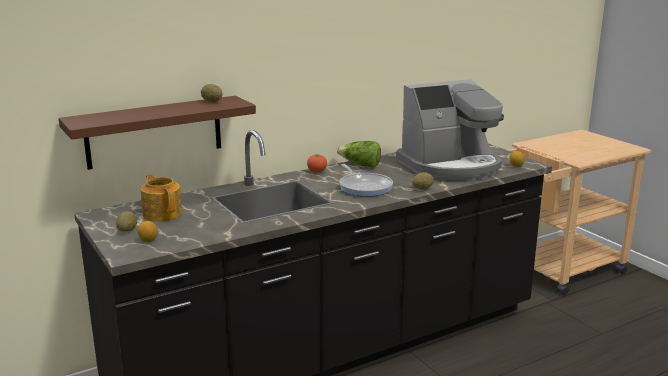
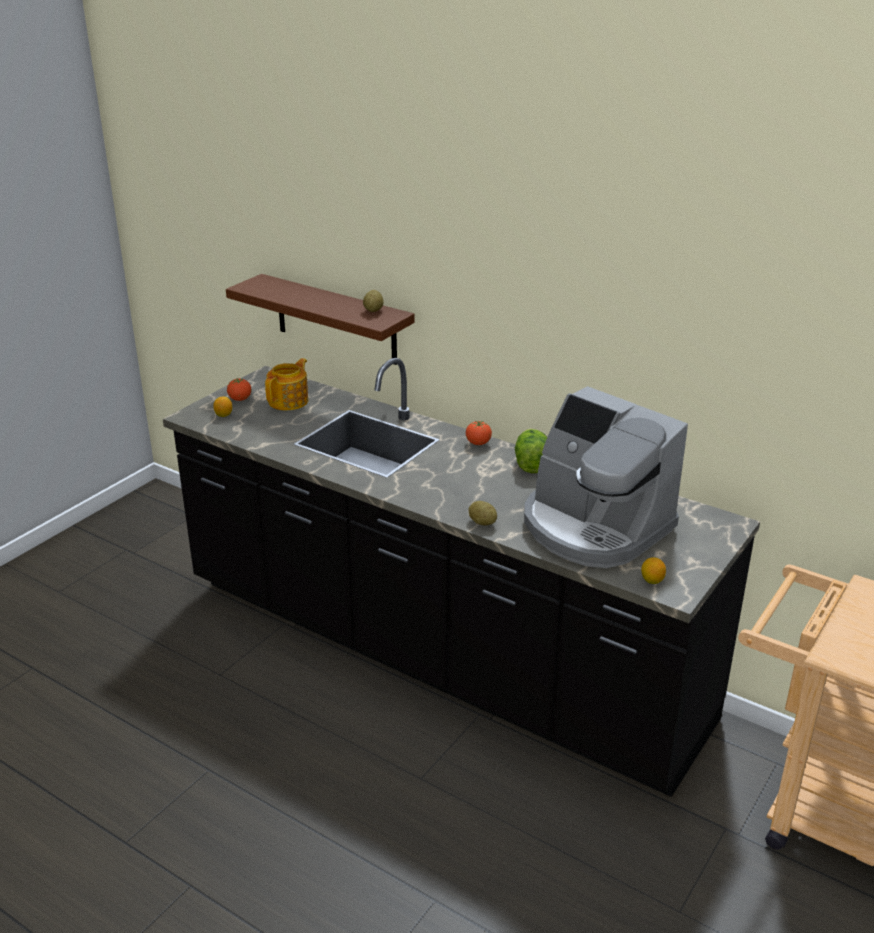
camera: 65 degrees right, 10 degrees up
potato [116,211,137,232] -> tomato [227,378,251,401]
frying pan [339,164,393,197] -> none

